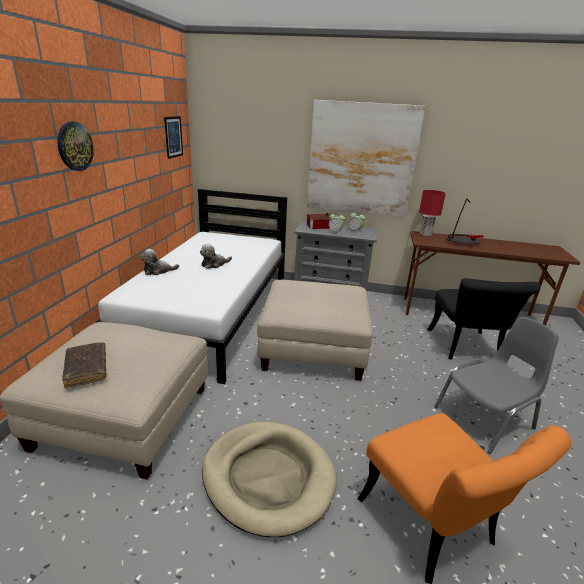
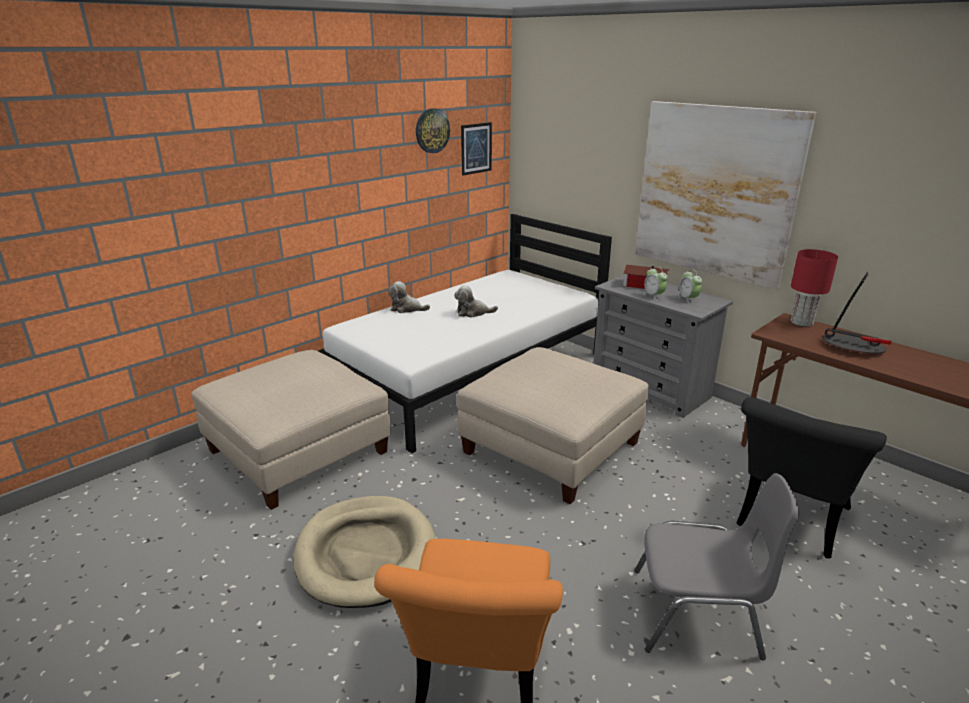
camera: 35 degrees right, 0 degrees up
wall clock [57,122,94,171] -> wall clock moved to [416,108,450,153]
brown book [62,342,106,388] -> none

